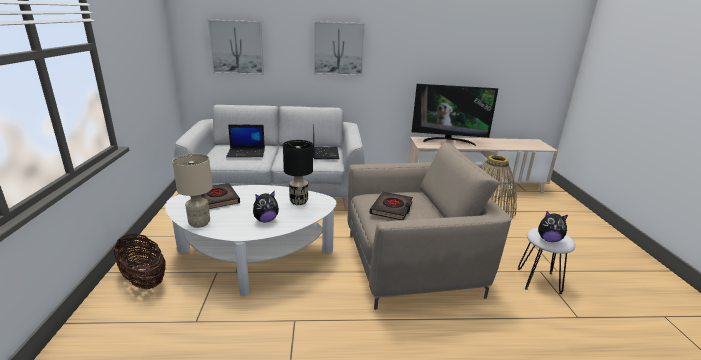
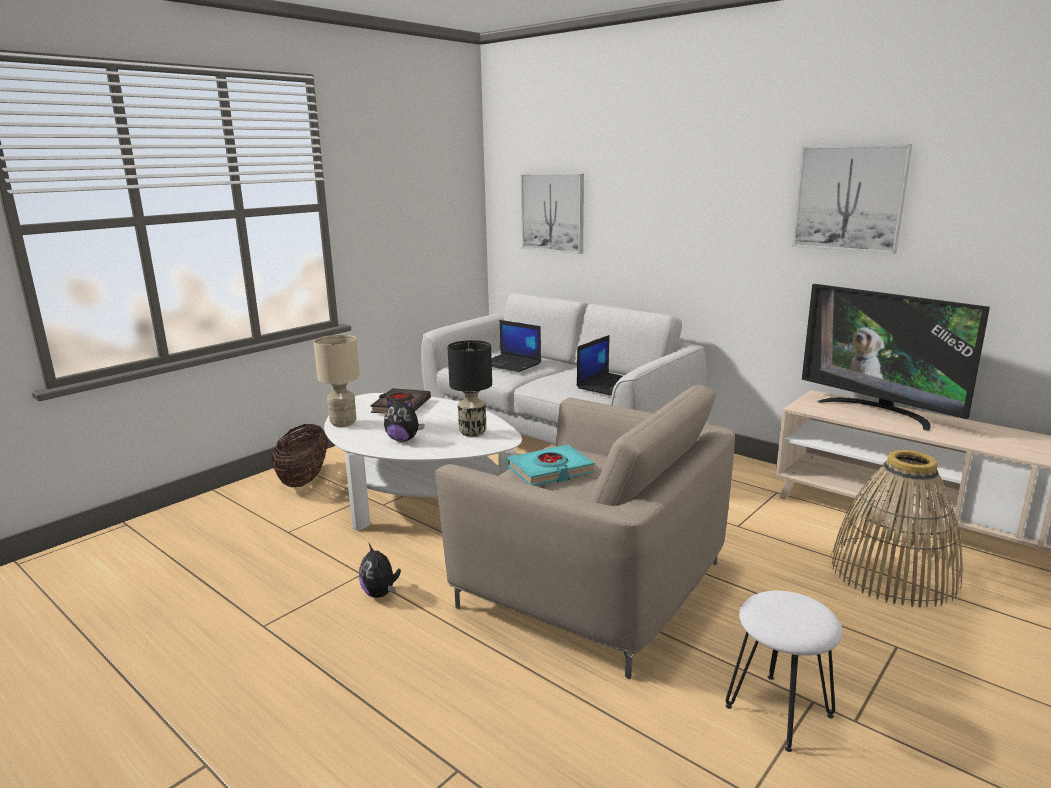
camera: 45 degrees right, 5 degrees down
picture [314,21,365,76] -> picture moved to [792,144,912,254]
black book [370,192,413,220] -> turquoise book [507,445,595,486]
plush toy [538,211,568,242] -> plush toy moved to [359,544,401,598]

